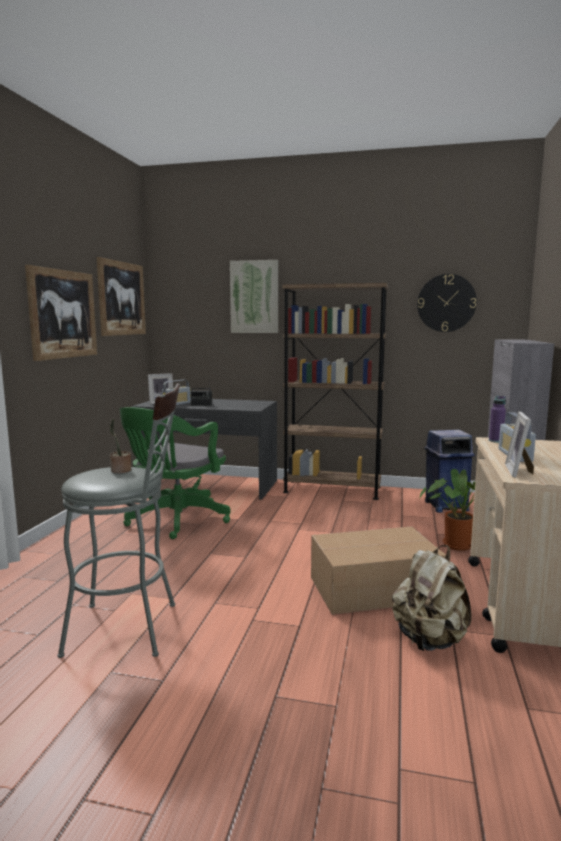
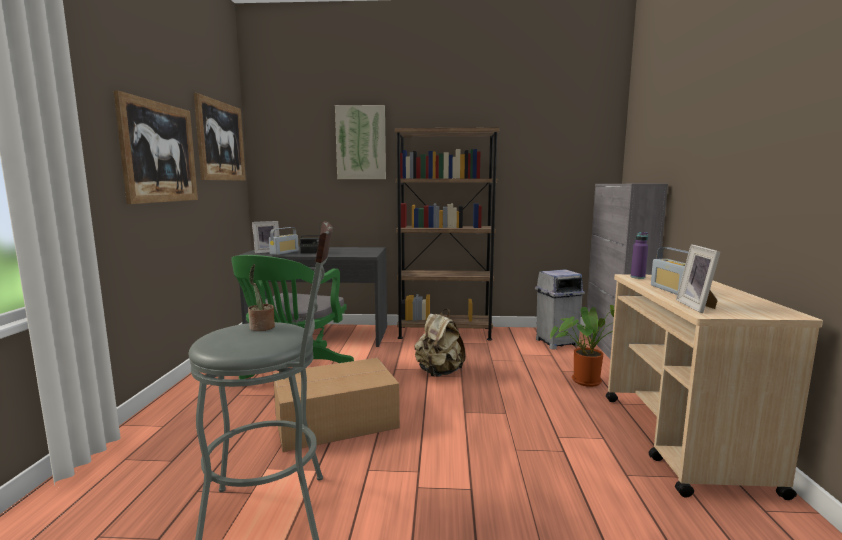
camera: 10 degrees left, 0 degrees up
cardboard box [311,527,446,615] -> cardboard box moved to [273,358,400,452]
beige backpack [392,545,472,651] -> beige backpack moved to [415,309,466,377]
wall clock [417,274,477,332] -> none
blue trash can [424,430,475,513] -> grey trash can [535,269,585,350]

